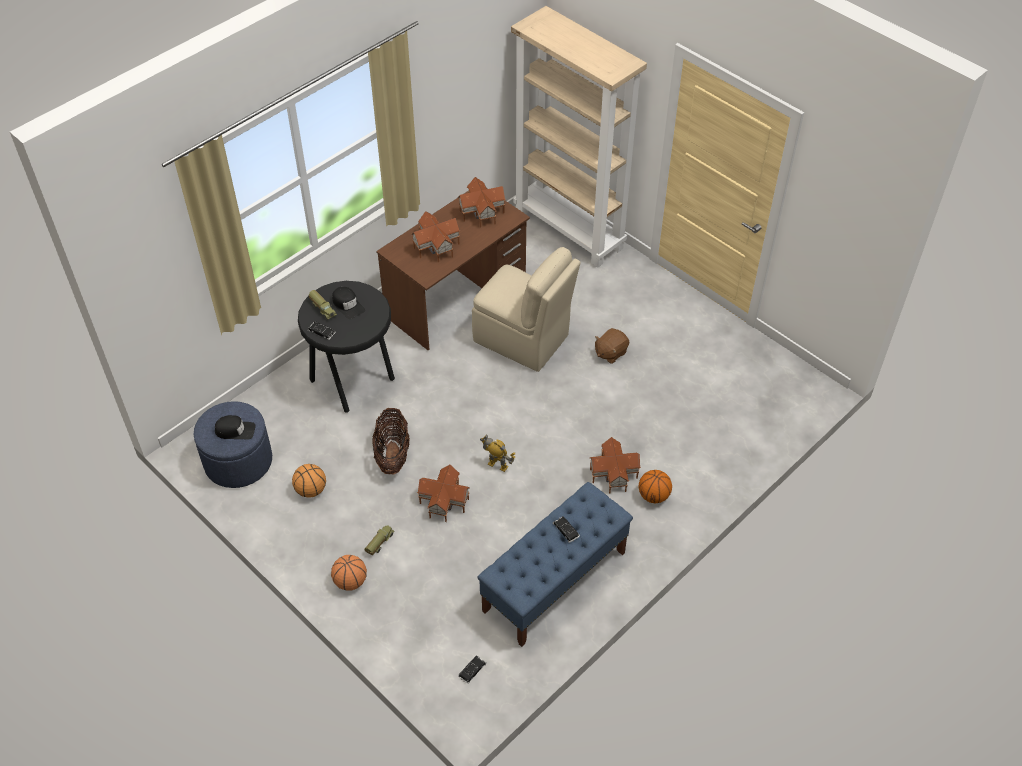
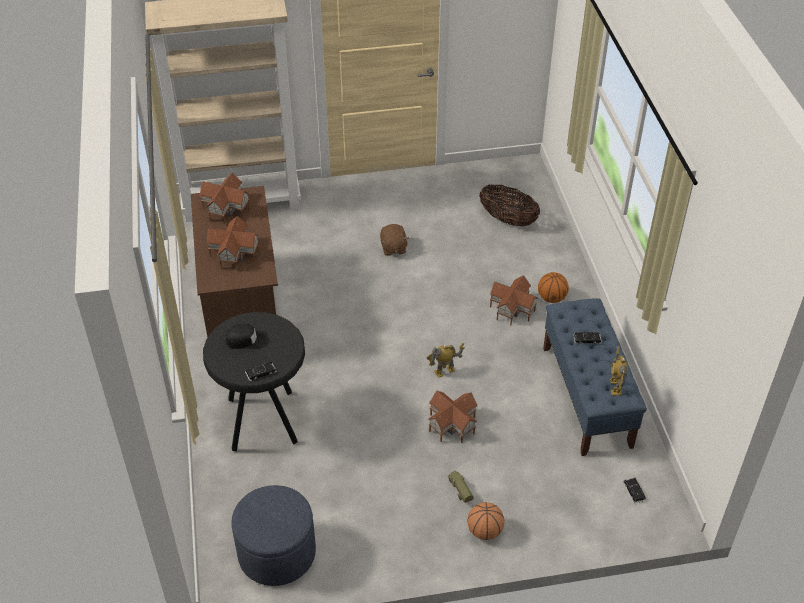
camera: 55 degrees left, 5 degrees down
black cap [215,415,255,440] -> none
basketball [292,464,326,498] -> none
toy truck [309,290,337,320] -> none
basket [372,408,410,474] -> basket moved to [479,184,540,226]
beige chair [472,247,581,372] -> none
none -> toy robot [610,347,628,395]

